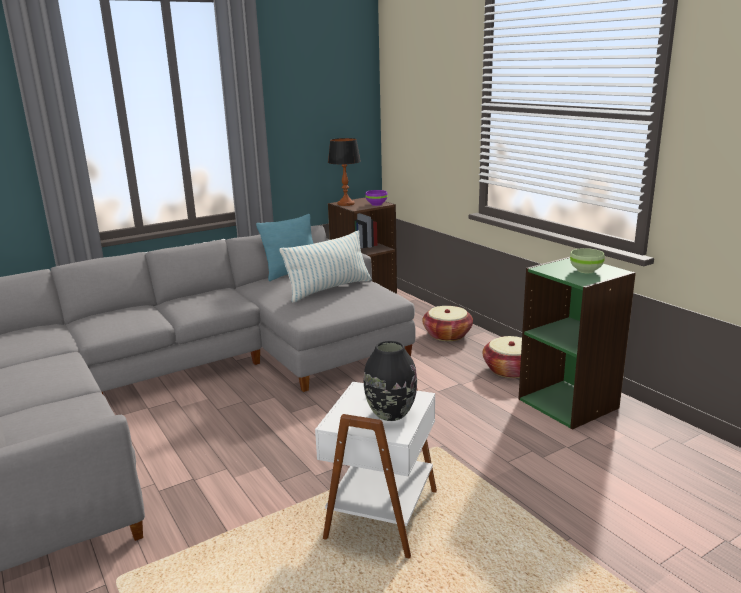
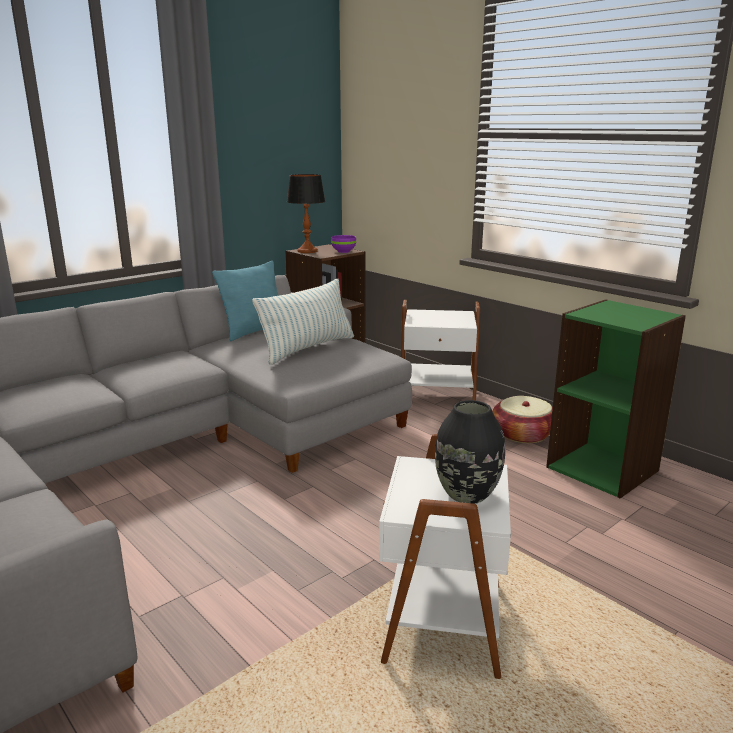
camera: 10 degrees left, 0 degrees up
basket [422,306,473,341] -> white side table [401,300,480,401]
green bowl [570,248,605,273] -> none

